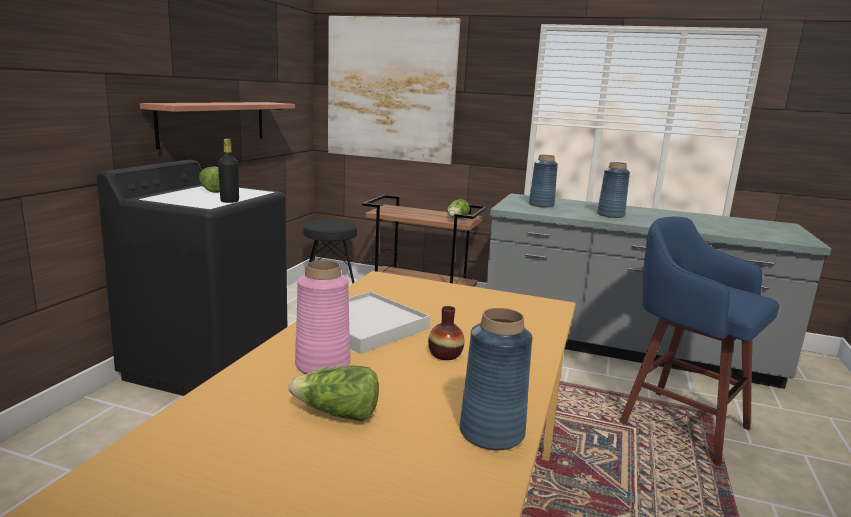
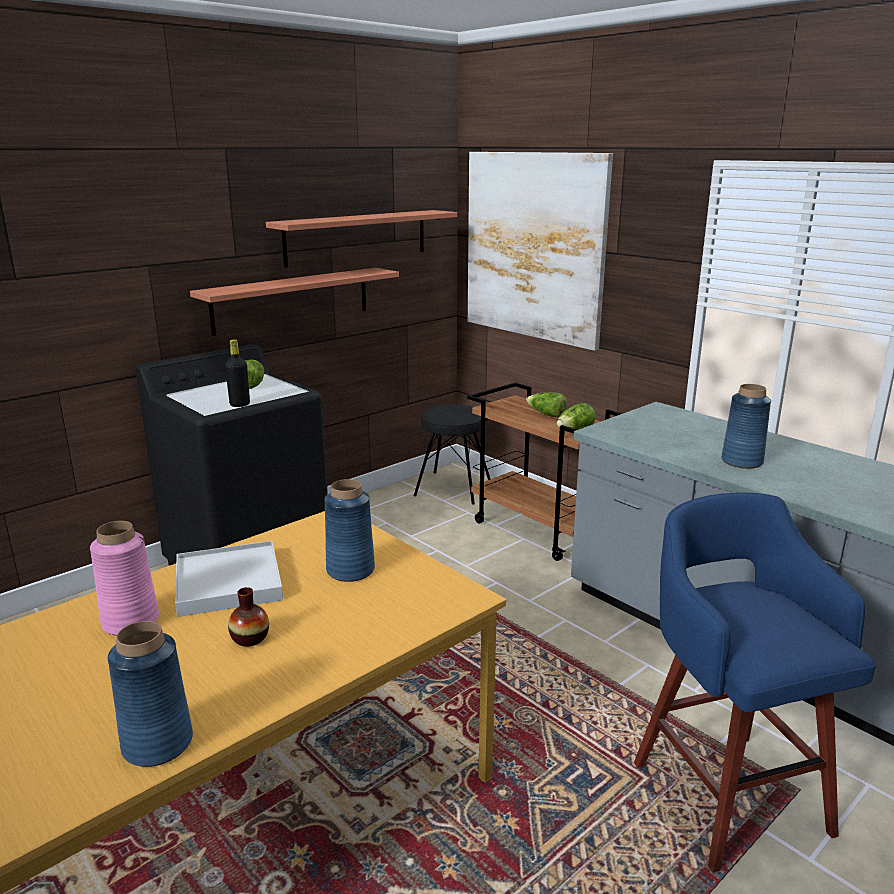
camera: 30 degrees right, 5 degrees up
lettuce [288,366,379,421] -> lettuce moved to [526,392,566,418]
blue vase [529,155,558,208] -> blue vase moved to [324,479,375,582]
none -> shelf [266,210,457,268]

